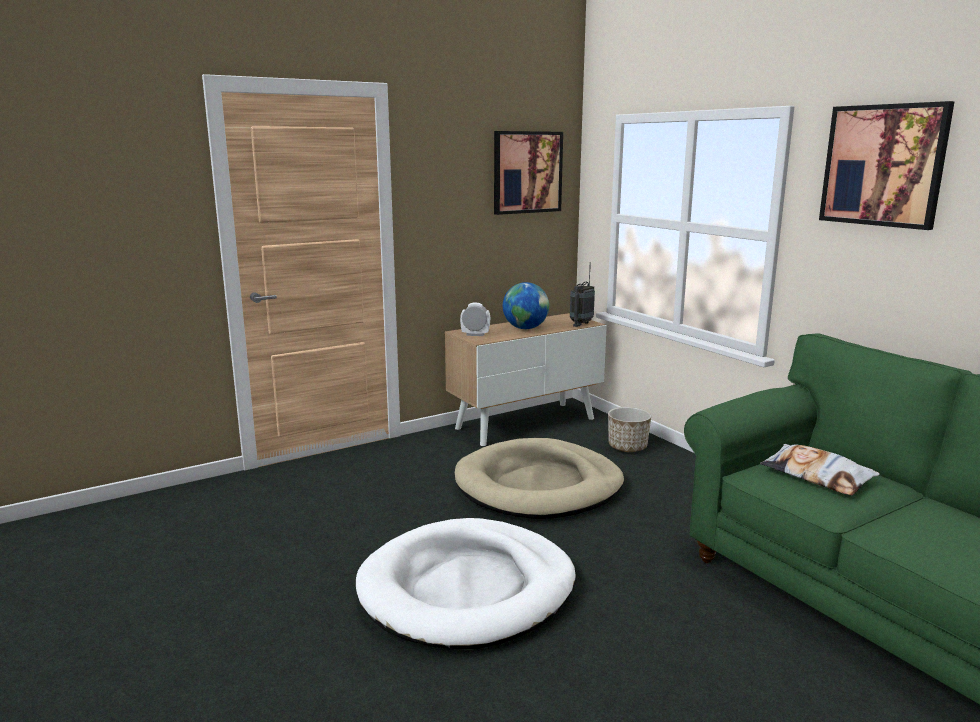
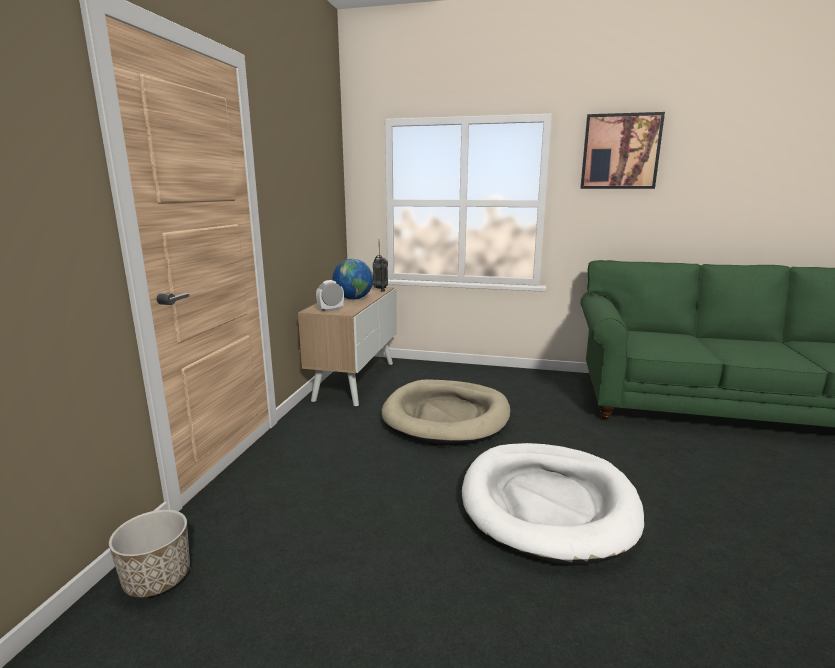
camera: 45 degrees left, 0 degrees up
picture [494,131,563,215] -> none
planter [608,407,651,452] -> planter moved to [109,510,190,598]
pillow [760,444,880,496] -> none

